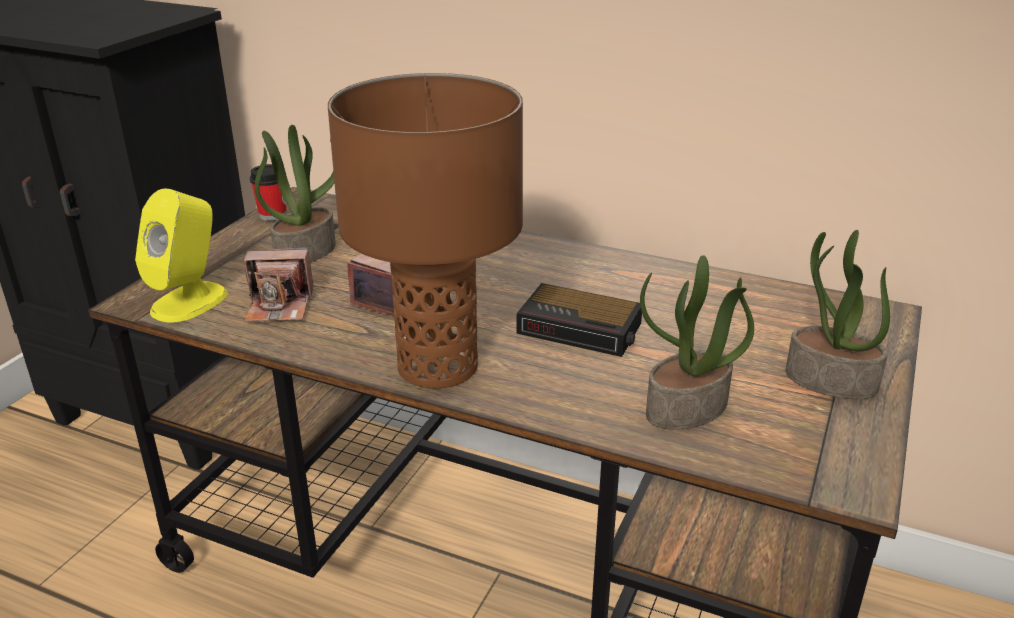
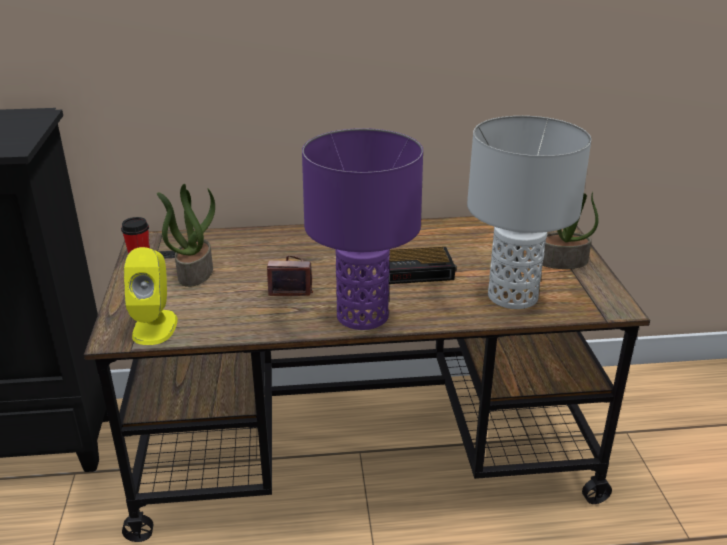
camera: 30 degrees left, 0 degrees up
camera [244,247,313,322] -> none
brown table lamp [328,73,523,388] -> purple table lamp [302,128,423,330]
potted plant [640,255,754,430] -> white table lamp [467,116,591,309]

